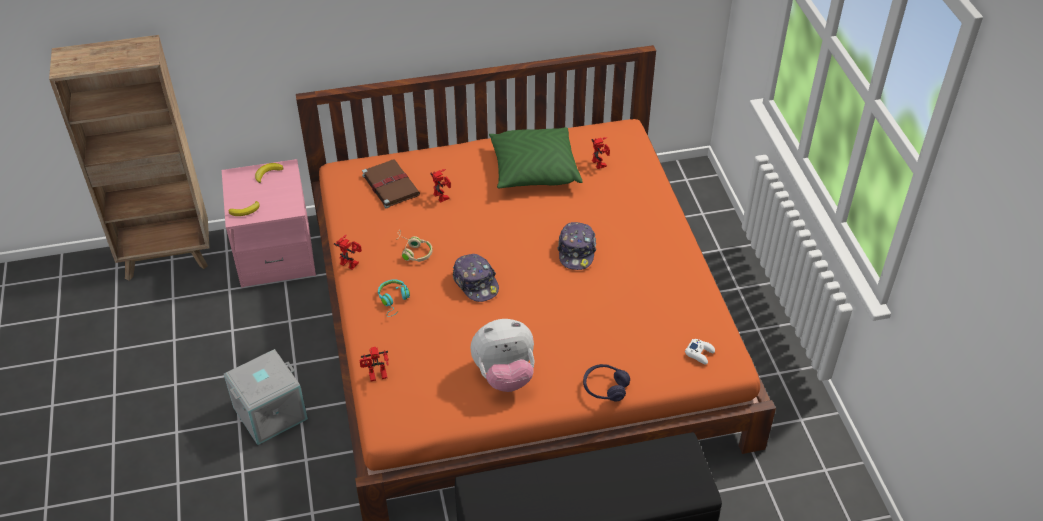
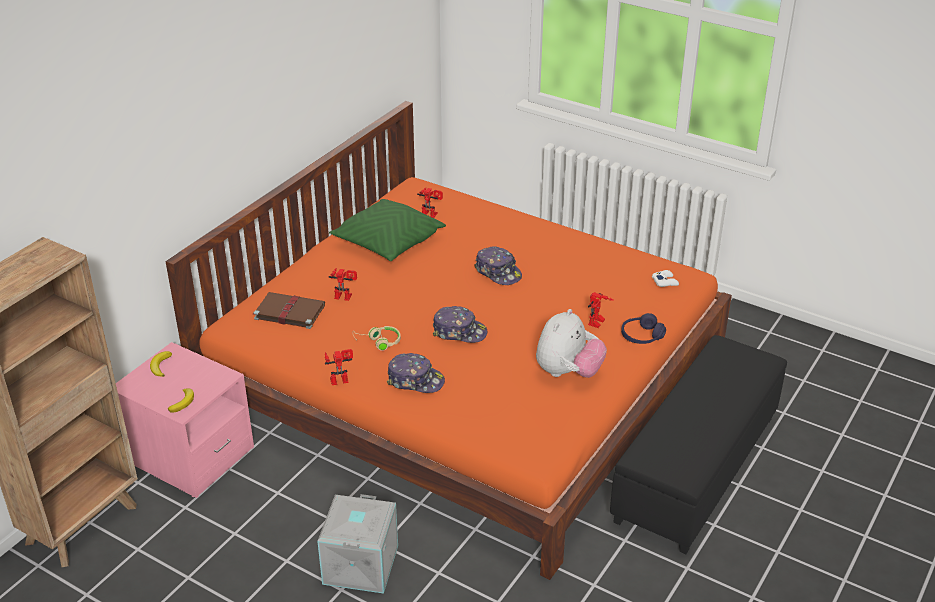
camera: 45 degrees left, 10 degrees down
toy robot [360,347,388,381] -> toy robot moved to [588,293,614,328]
turquoise headphones [378,279,410,317] -> cap [387,353,445,393]

